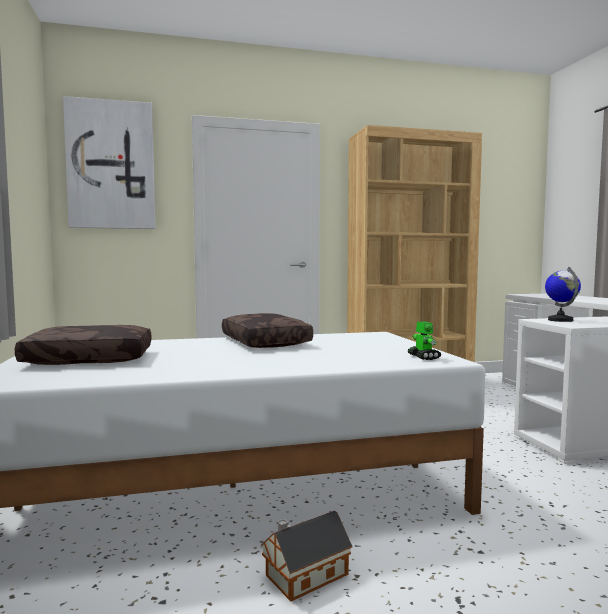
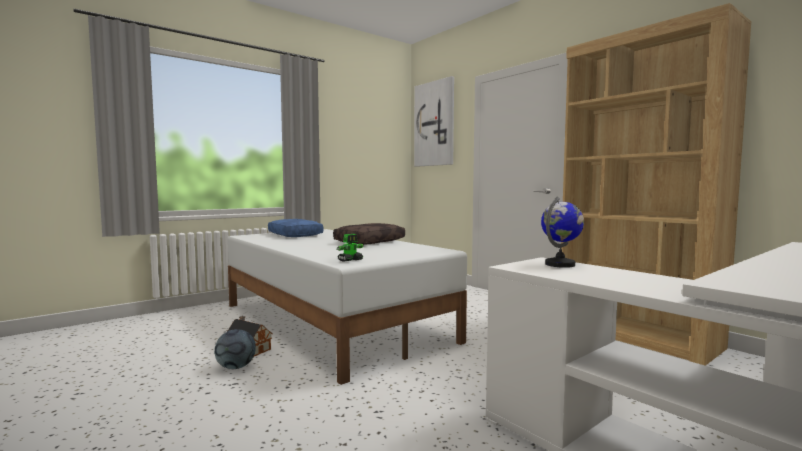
camera: 65 degrees right, 0 degrees up
brown pillow [15,325,151,365] -> blue pillow [268,219,324,237]
none -> football [214,329,256,369]

